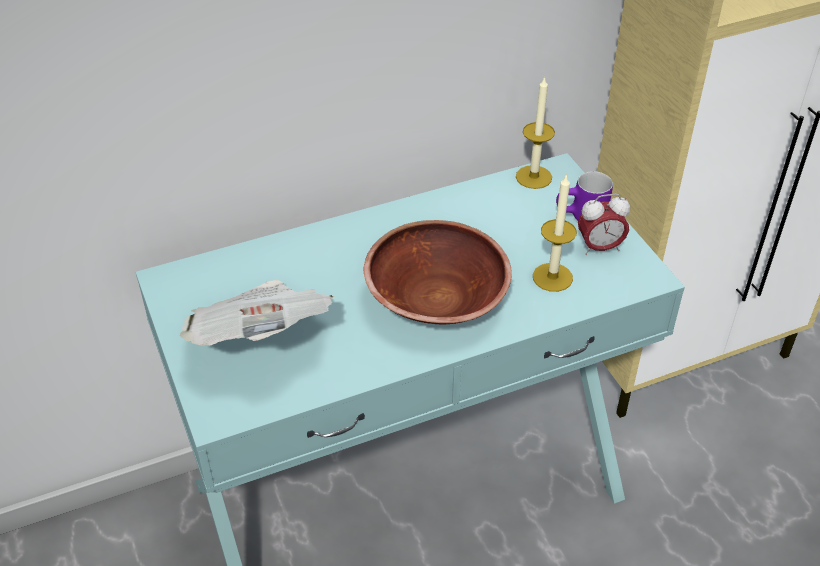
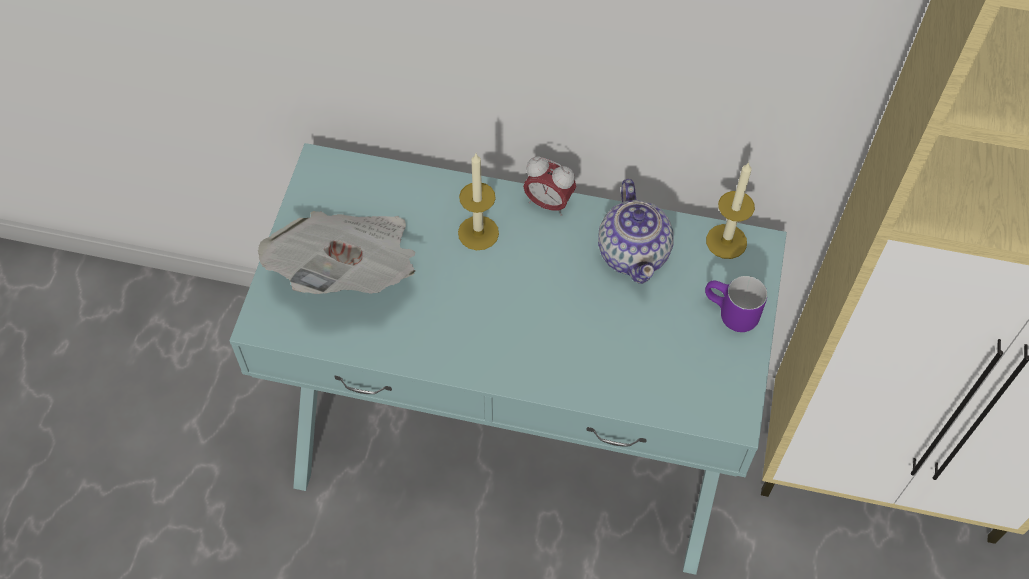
camera: 35 degrees right, 15 degrees up
brown bowl [364,220,512,324] -> none
candle [533,174,577,292] -> candle moved to [458,154,499,250]
alarm clock [578,194,630,255] -> alarm clock moved to [523,156,576,216]
none -> teapot [598,179,674,284]

